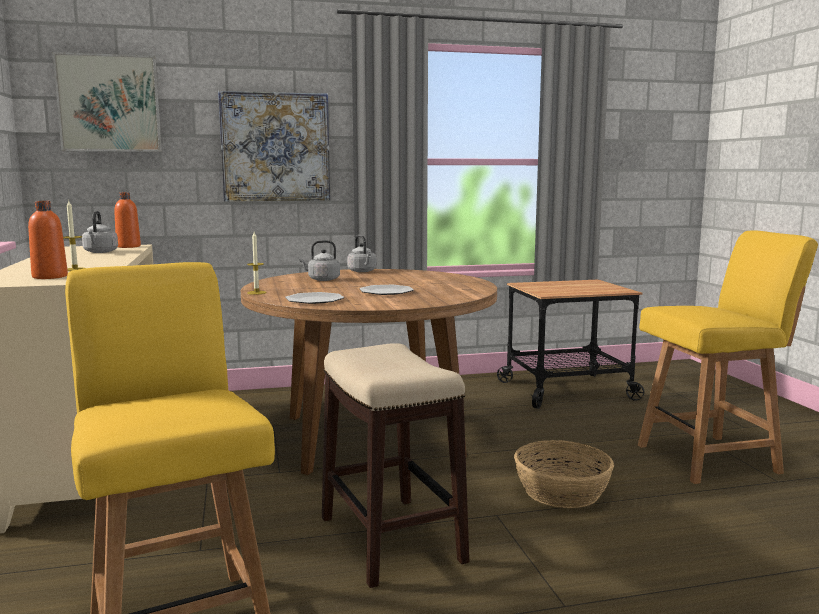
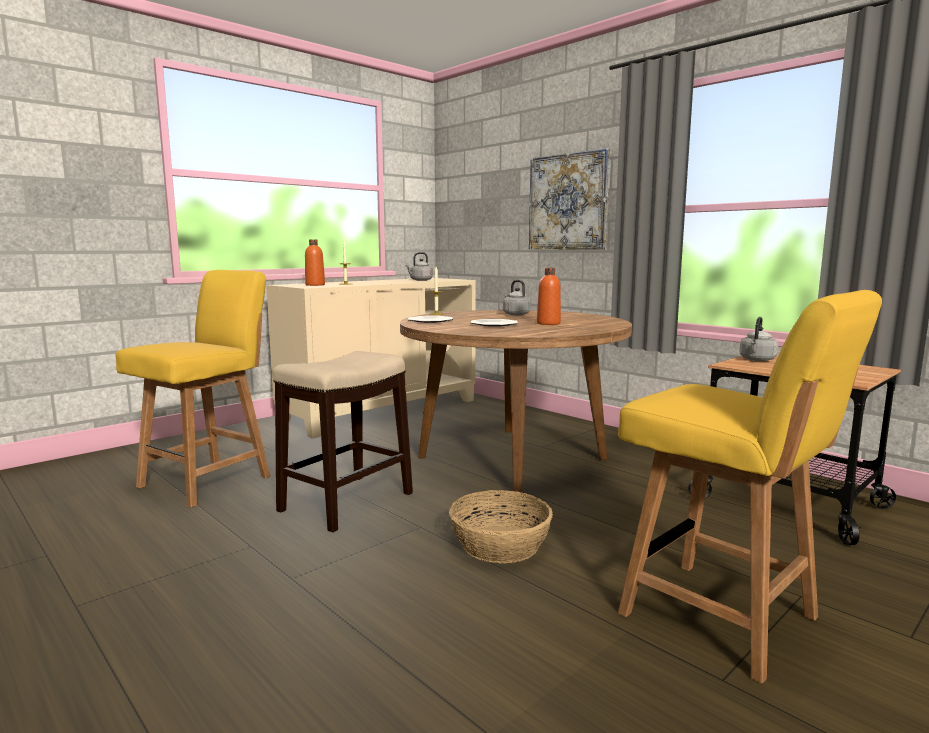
camera: 60 degrees right, 0 degrees up
picture [52,52,162,152] -> none
orange bottle [114,192,141,248] -> orange bottle moved to [537,268,561,325]
grey kettle [347,235,377,272] -> grey kettle moved to [740,317,778,361]

